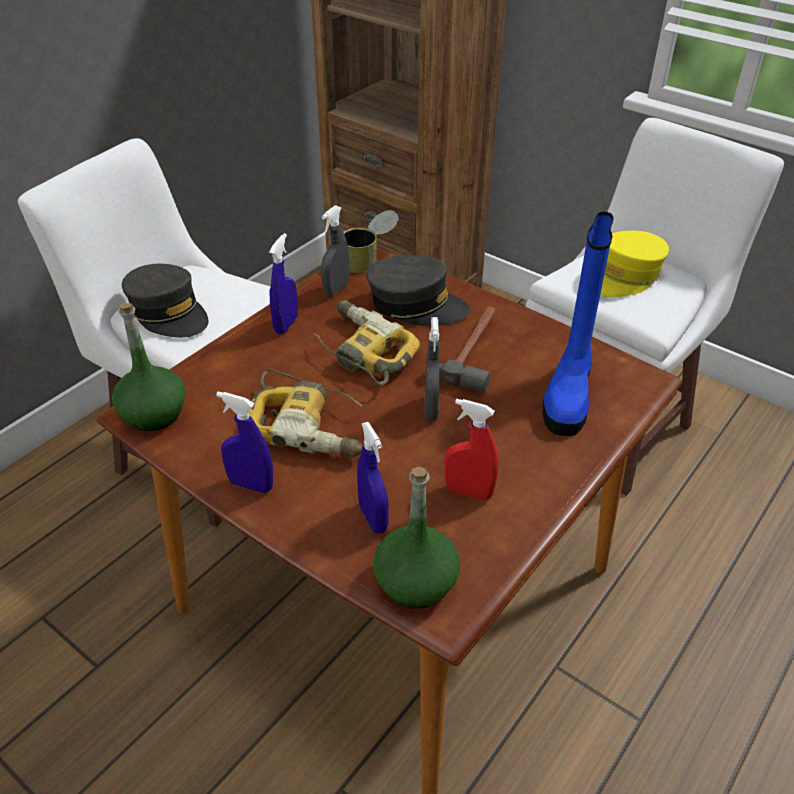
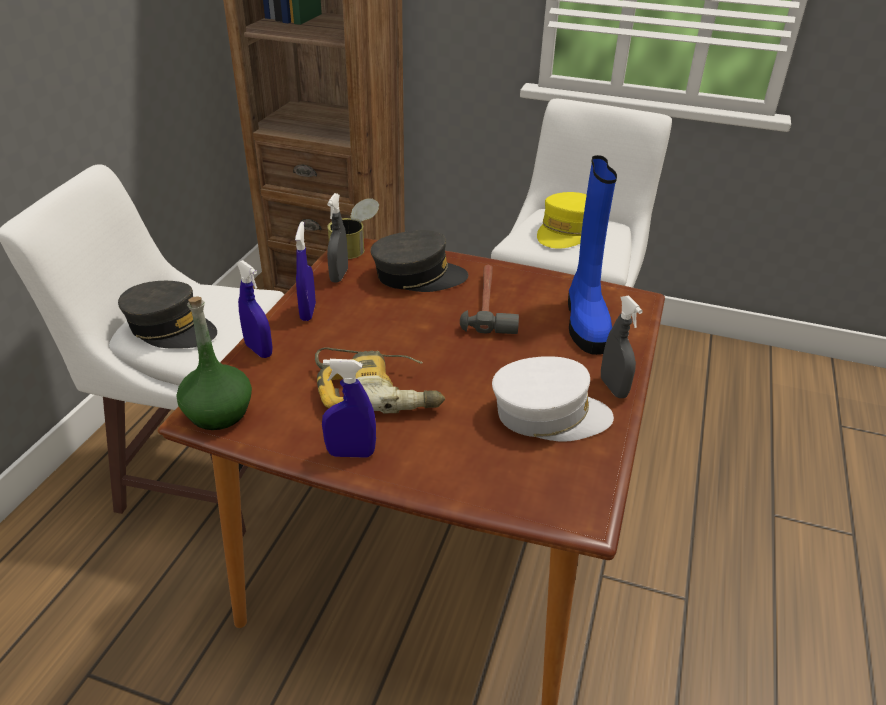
camera: 20 degrees left, 5 degrees down
power drill [314,300,420,386] -> none
blue spray bottle [357,422,389,534] -> blue spray bottle moved to [236,260,272,358]
green bottle [373,467,460,609] -> none
grey spray bottle [425,317,439,421] -> grey spray bottle moved to [601,295,643,398]
red spray bottle [445,399,499,501] -> white cap [492,356,614,442]

